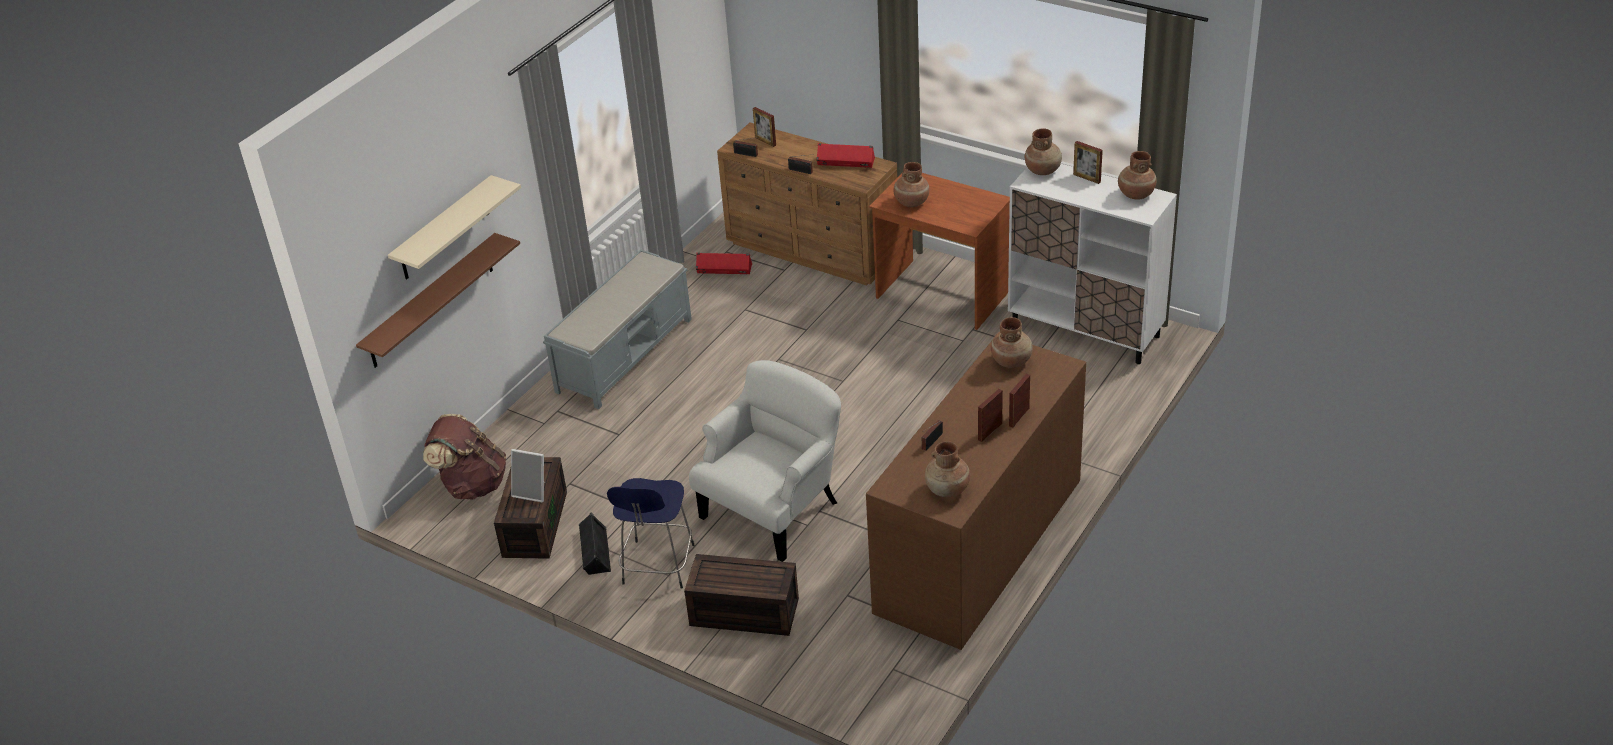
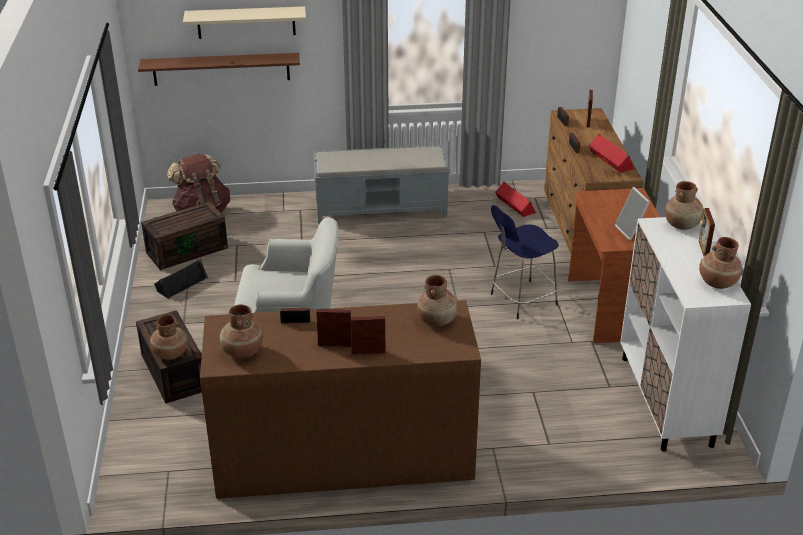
camera: 50 degrees right, 5 degrees down
picture frame [511,449,546,502] -> picture frame moved to [615,187,650,240]
blue stool [607,478,695,589] -> blue stool moved to [491,205,559,319]
brown vase [893,162,929,207] -> brown vase moved to [150,315,188,360]

